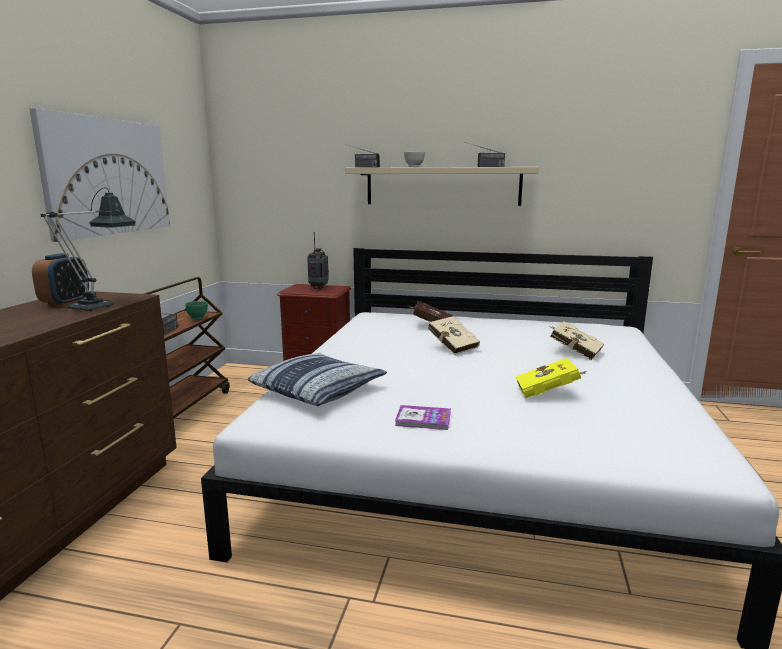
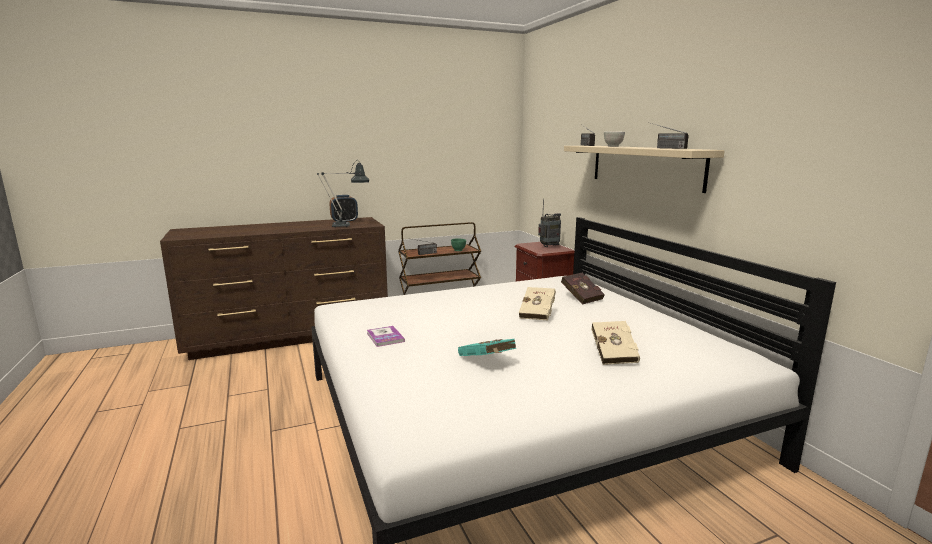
camera: 55 degrees right, 0 degrees up
picture [29,108,170,242] -> none
pillow [248,353,387,406] -> none
yellow book [515,358,587,398] -> turquoise book [458,339,516,356]

